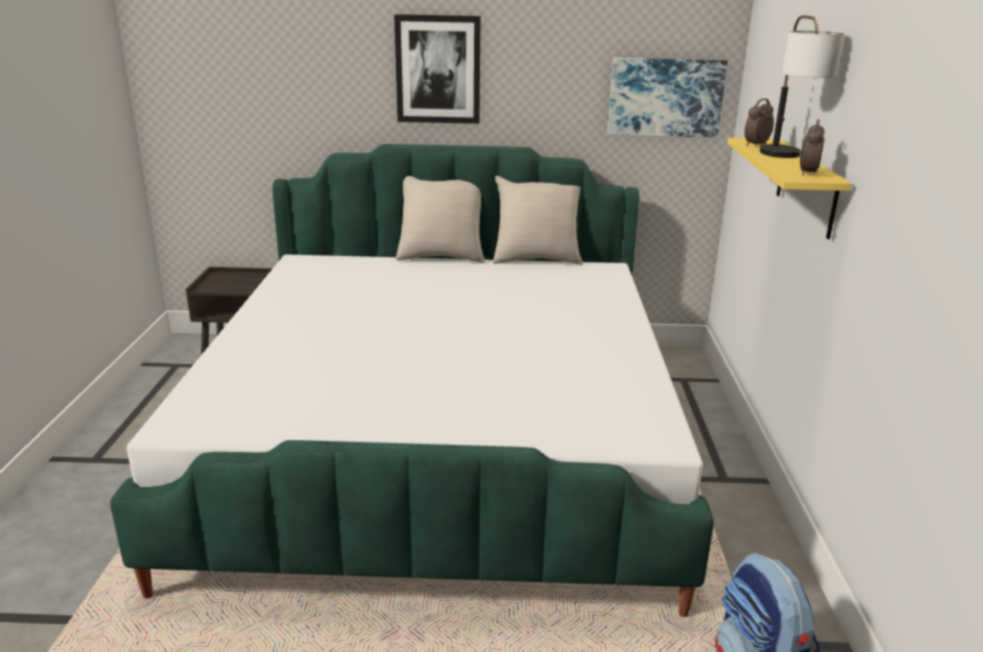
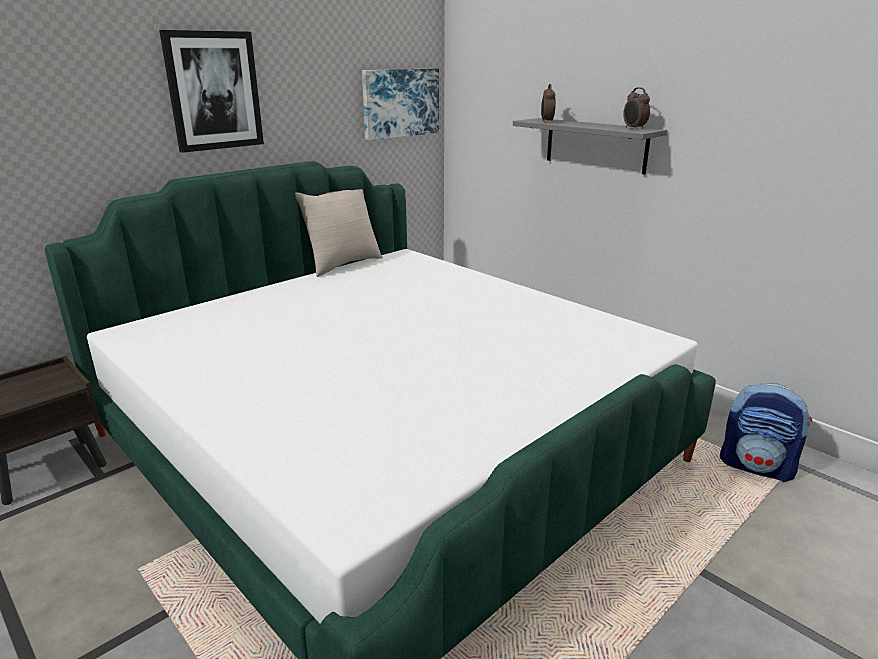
camera: 45 degrees left, 0 degrees up
beige pillow [396,176,485,264] -> none
yellow shelf [727,138,851,239] -> grey shelf [513,118,668,175]
table lamp [760,15,845,158] -> none

